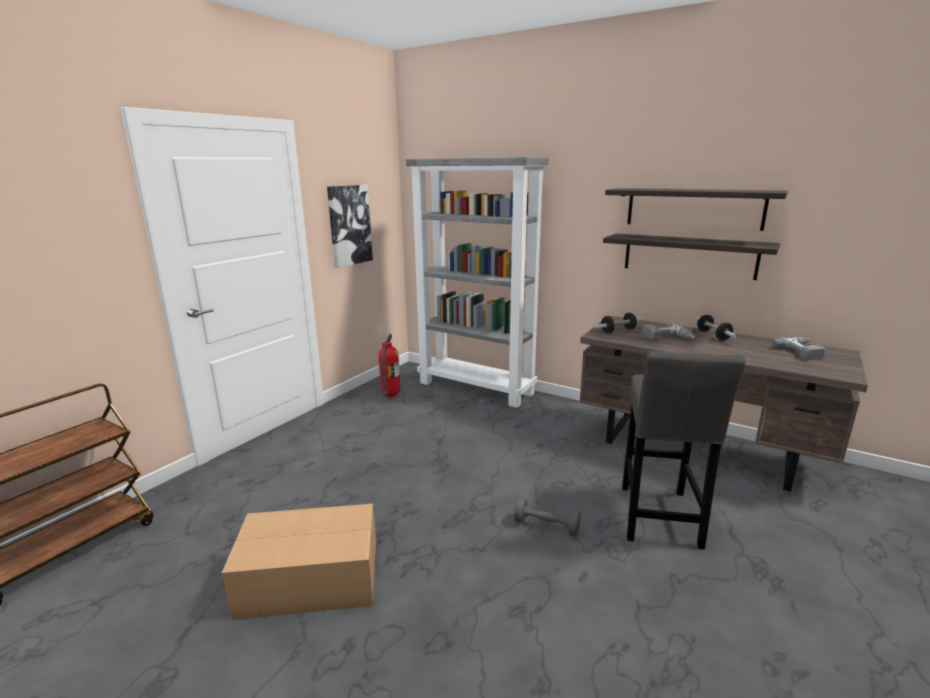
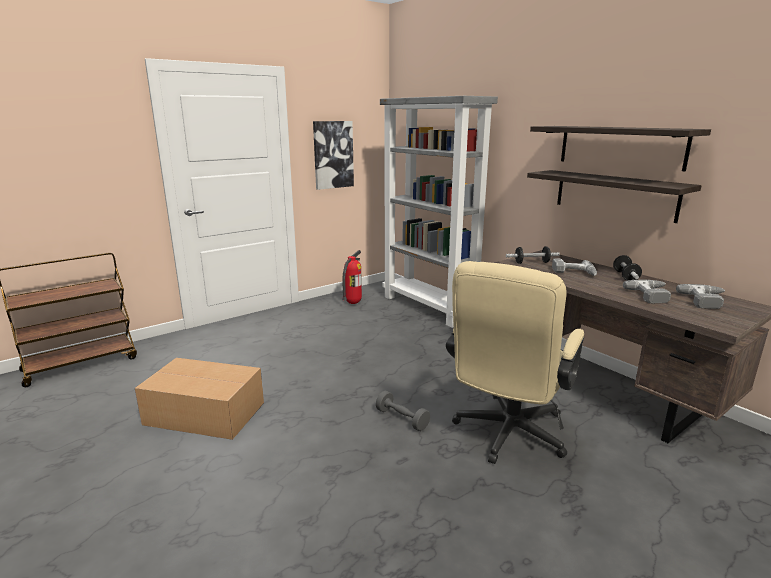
camera: 20 degrees right, 0 degrees up
grey stool [622,351,745,550] -> beige office chair [446,261,584,464]
none -> power drill [623,279,671,303]

